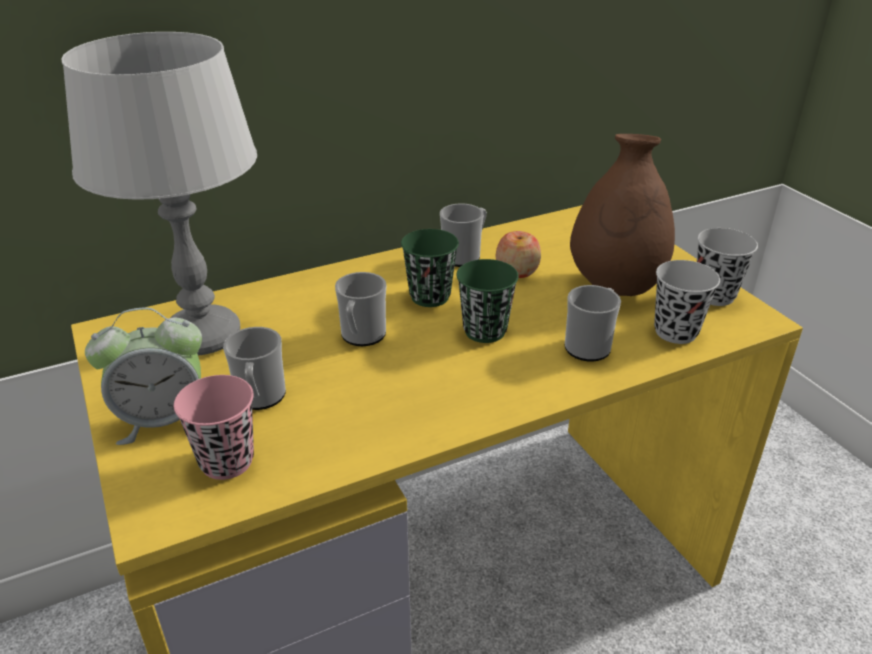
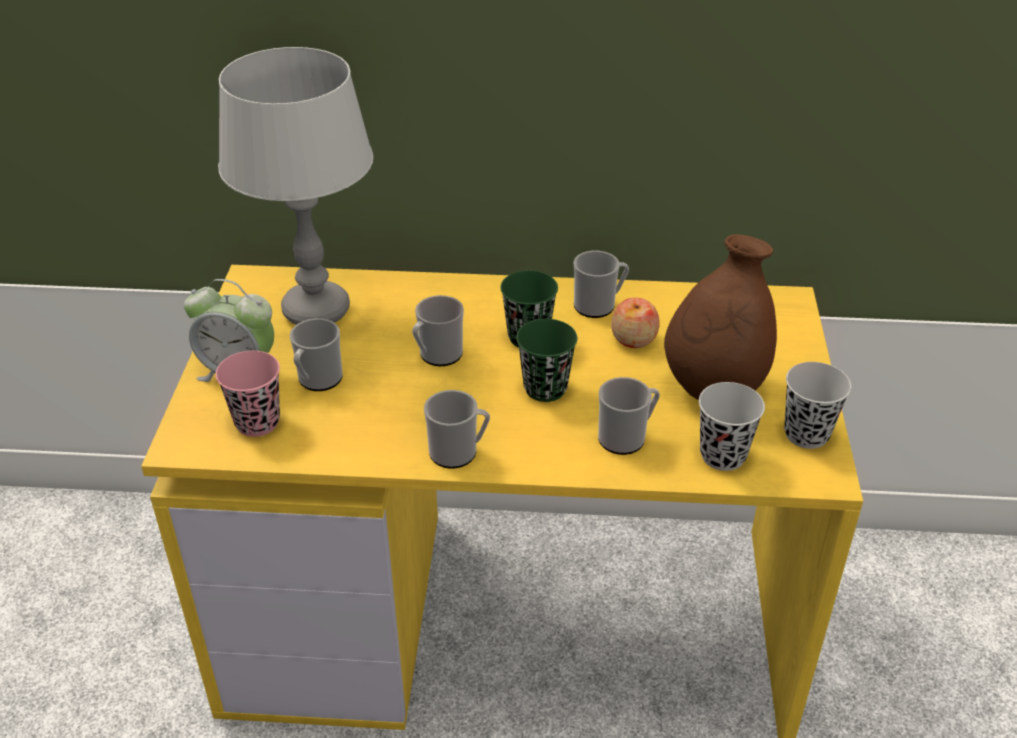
camera: 30 degrees right, 5 degrees up
none -> mug [424,390,490,469]

